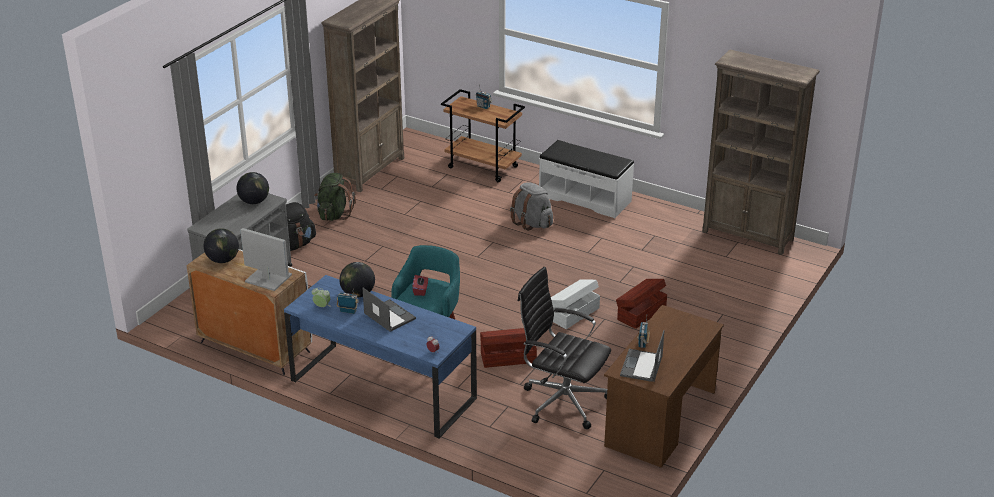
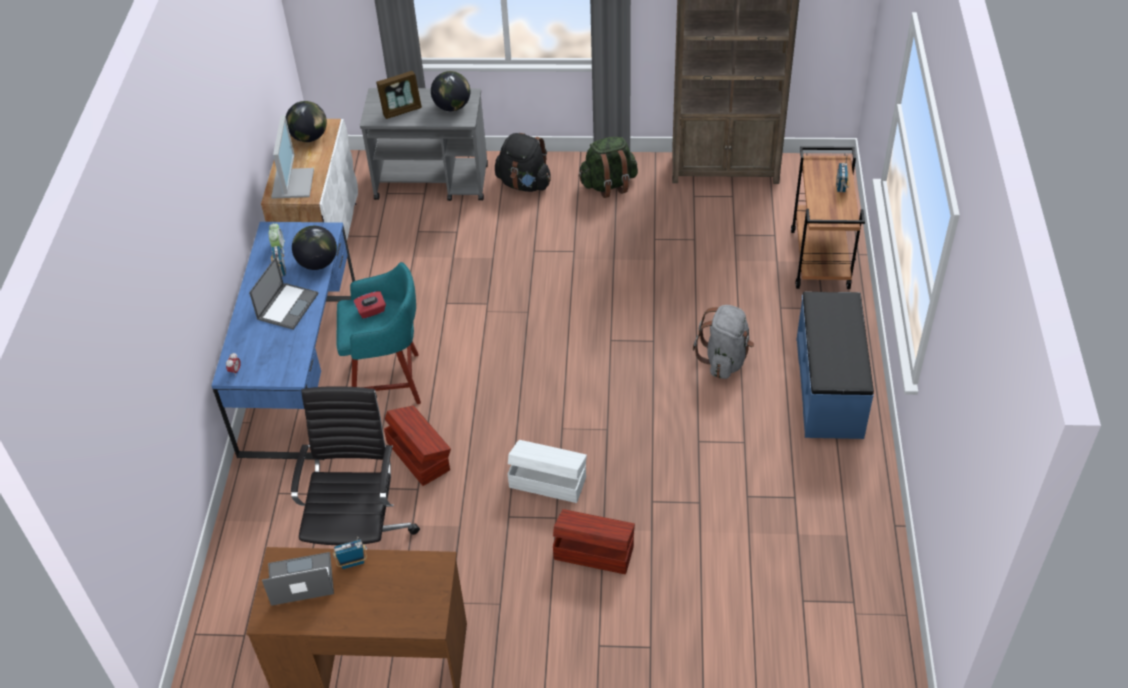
camera: 65 degrees right, 15 degrees up
white bench [539,140,634,218] -> blue bench [796,292,874,439]
brown bookcase [702,50,820,255] -> none
none -> picture frame [376,71,422,119]

